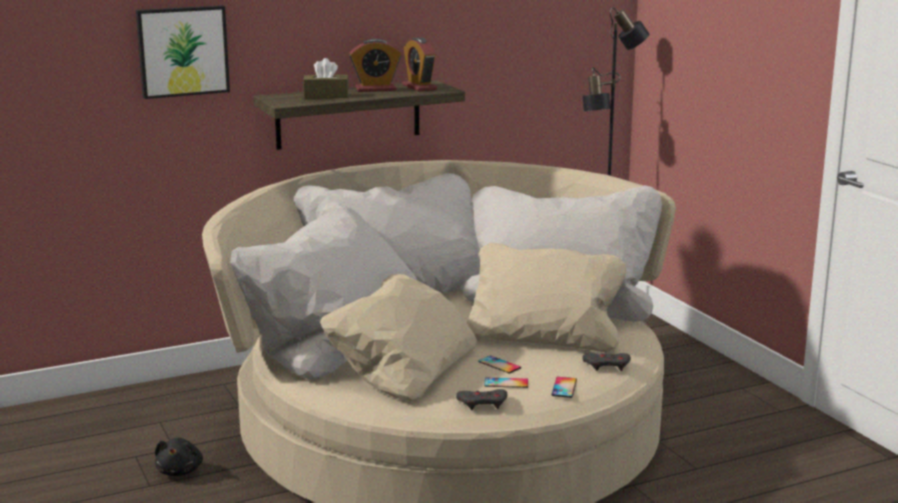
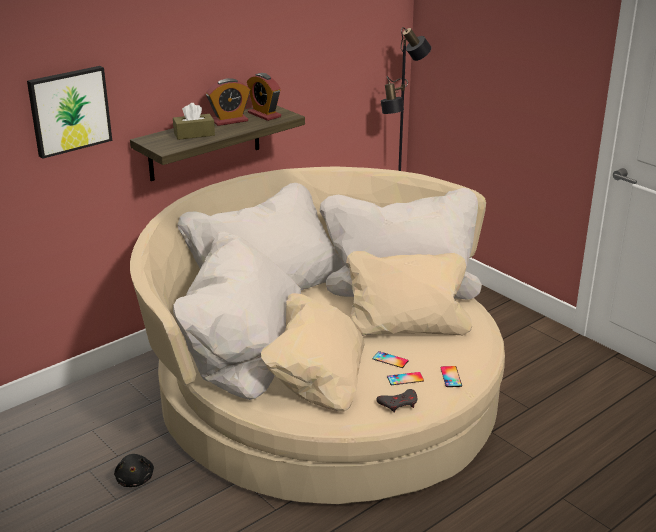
camera: 15 degrees left, 10 degrees up
grey game controller [582,353,631,371] -> none

